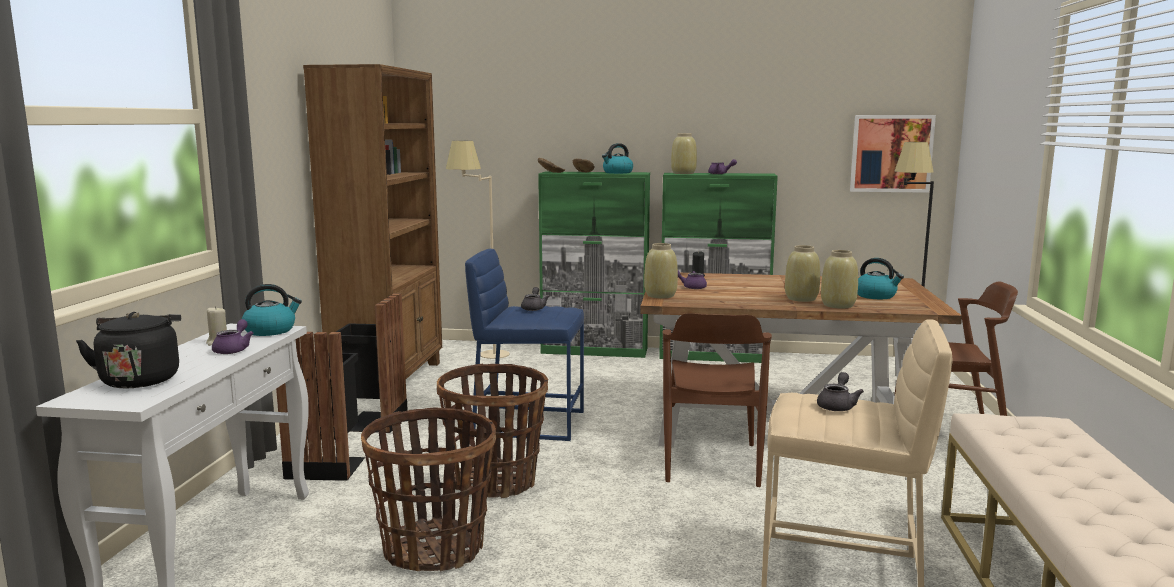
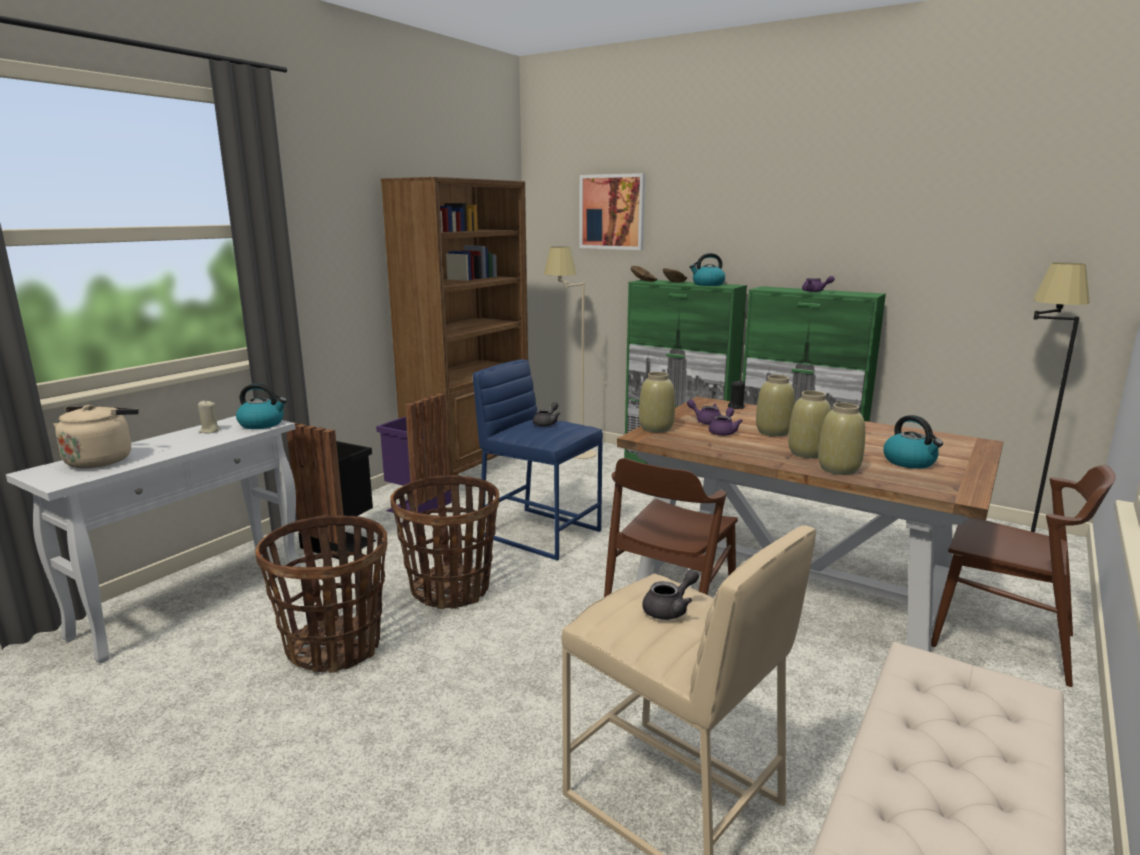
camera: 25 degrees right, 5 degrees up
black kettle [76,312,181,388] -> beige kettle [53,405,139,468]
purple teapot [212,319,253,354] -> purple teapot moved to [709,407,743,436]
black trash can [336,293,408,433] -> purple trash can [376,393,452,515]
beige vase [671,133,697,174] -> beige vase moved to [756,375,795,437]
picture [850,115,936,193] -> picture moved to [579,173,645,250]

